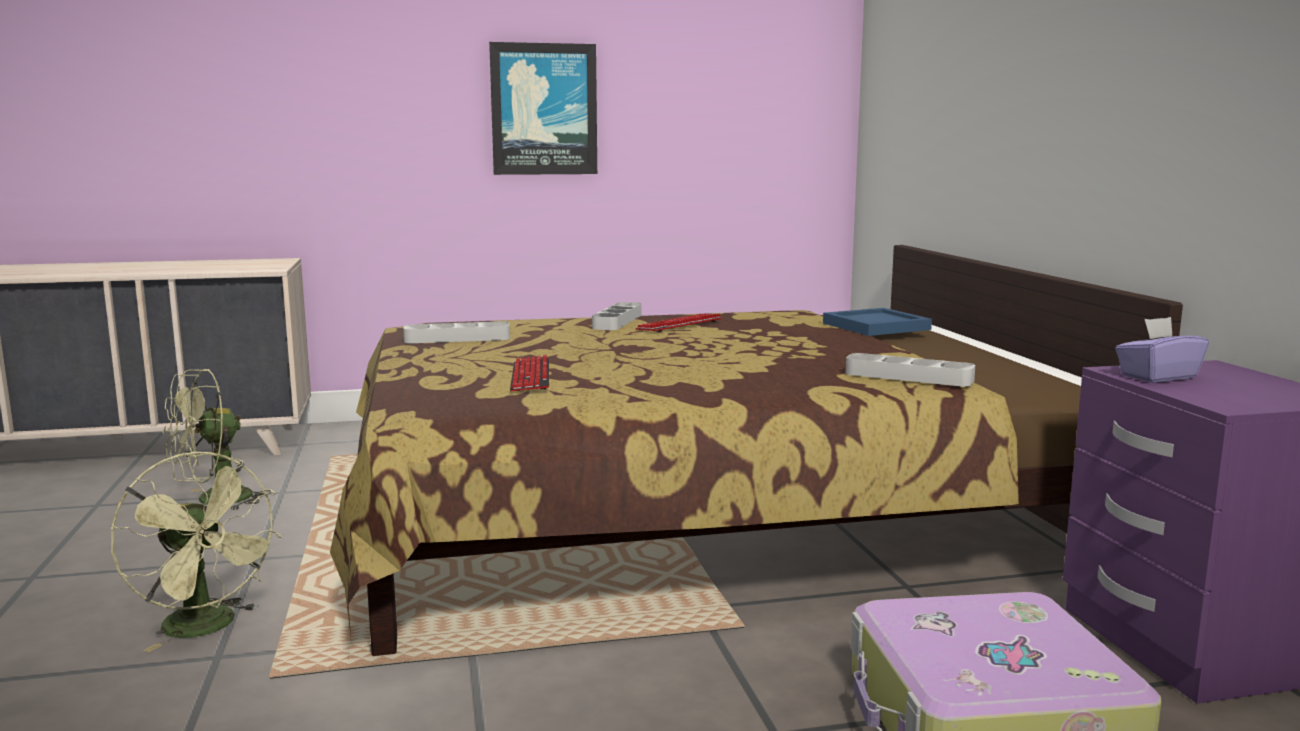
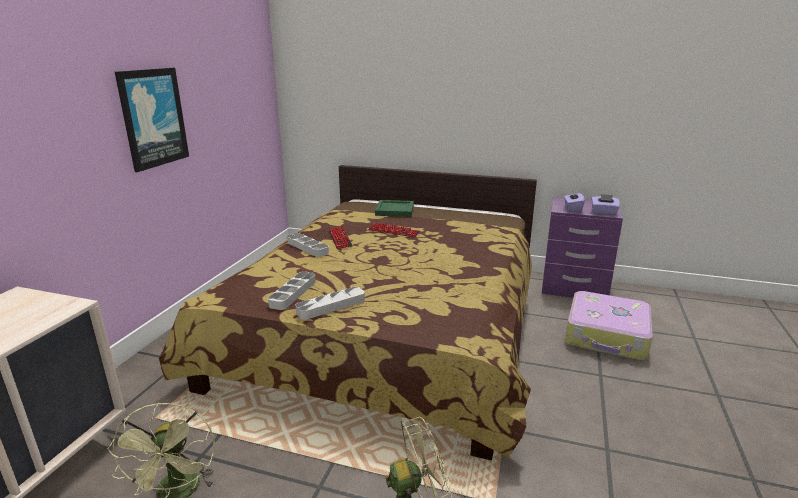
camera: 60 degrees left, 10 degrees up
keyboard [510,355,549,391] -> keyboard moved to [368,223,421,238]
blue tray [823,308,932,336] -> green tray [375,200,414,217]
grey tray [846,353,975,387] -> grey tray moved to [296,287,365,320]
none -> purple tissue box [592,194,620,215]

